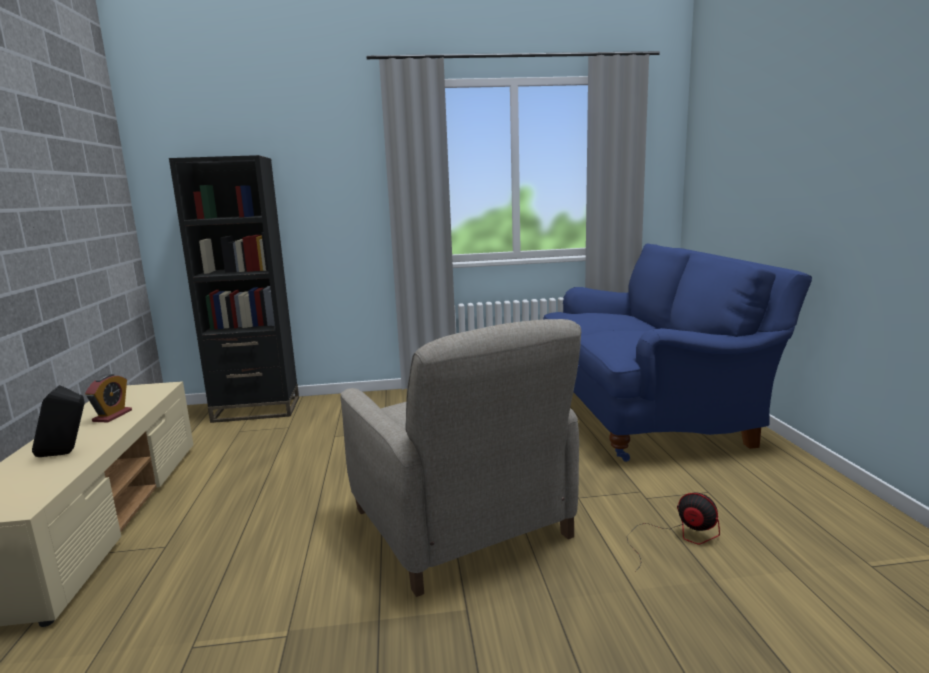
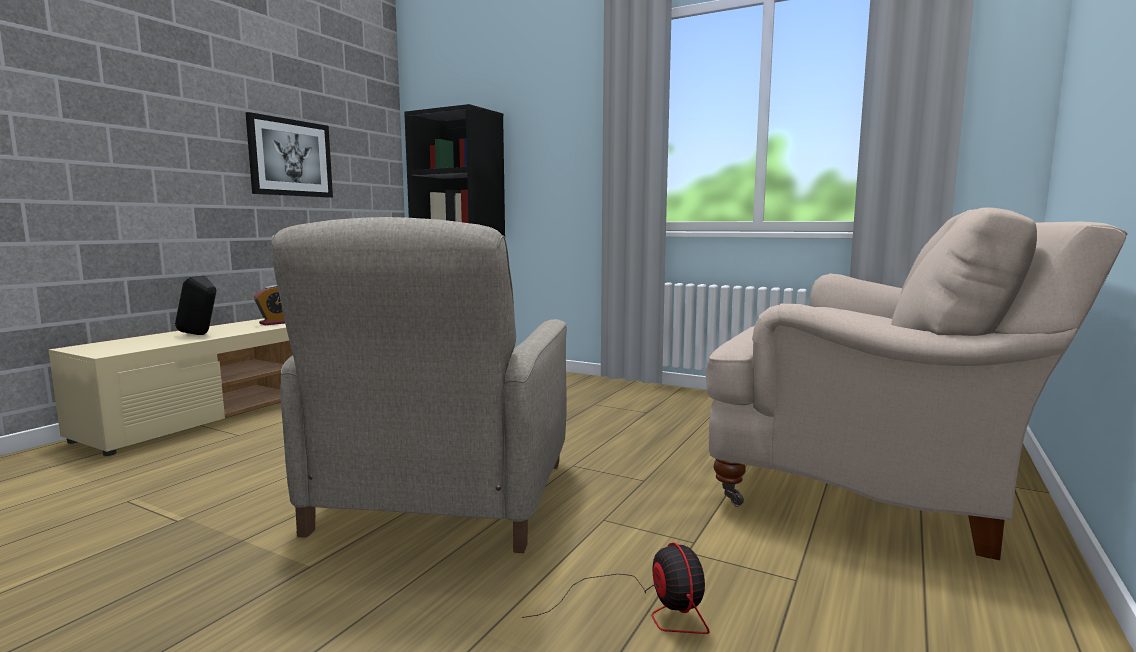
camera: 35 degrees right, 5 degrees down
blue sofa [543,243,812,462] -> beige sofa [705,207,1128,560]
none -> picture [246,112,333,198]

